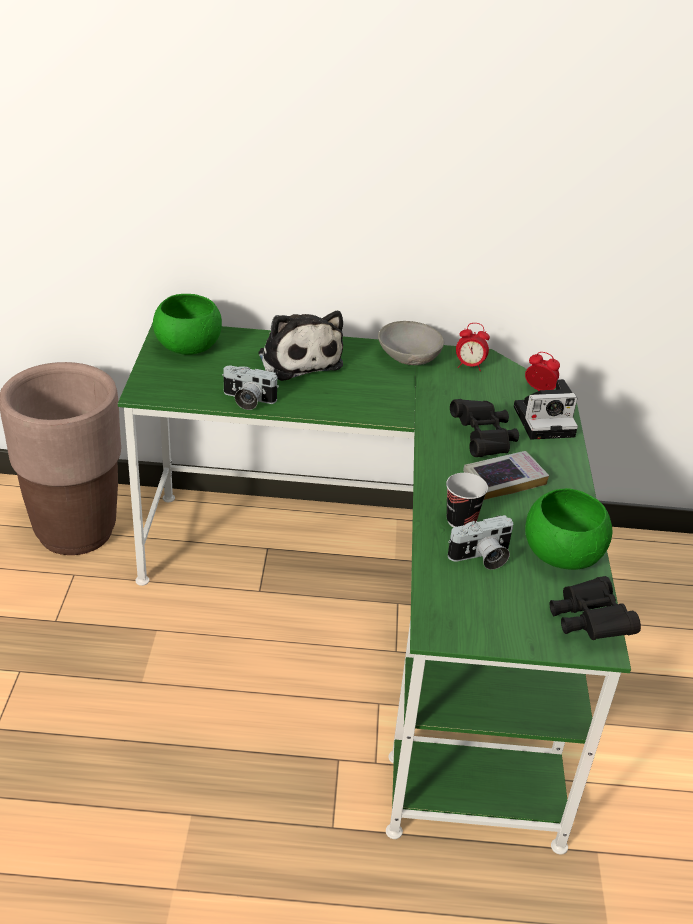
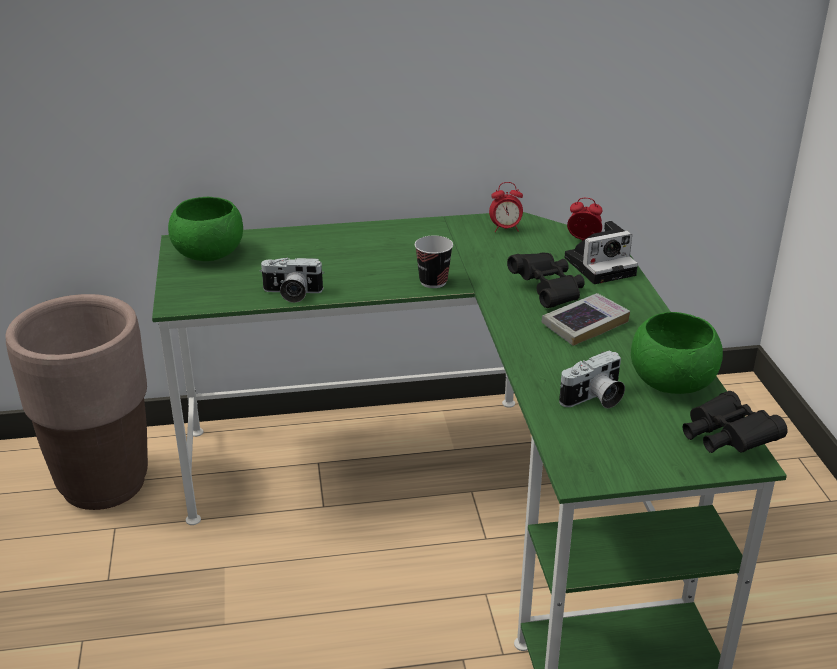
camera: 10 degrees left, 5 degrees down
plush toy [258,311,343,381] -> none
grey bowl [378,321,444,365] -> none
cup [446,473,488,528] -> cup moved to [415,236,453,288]

